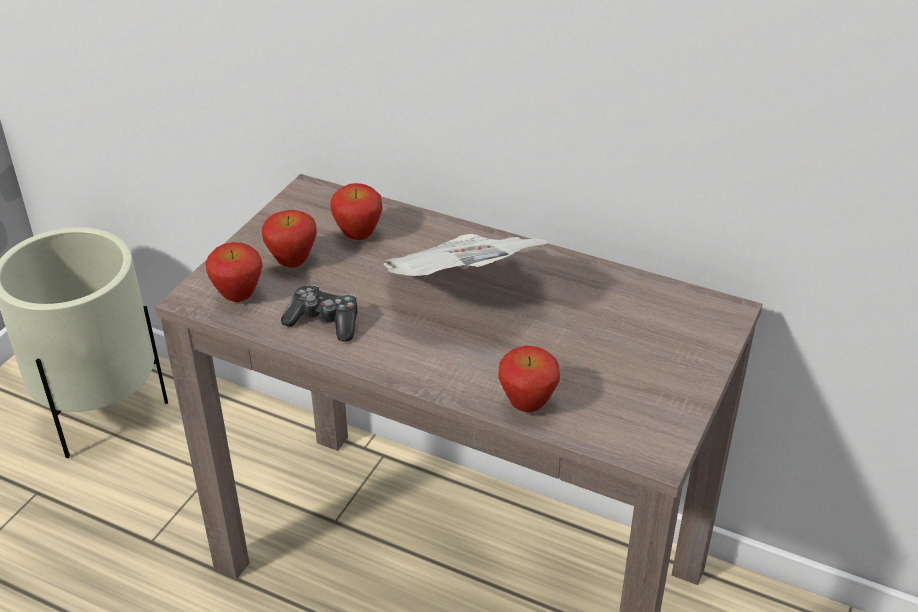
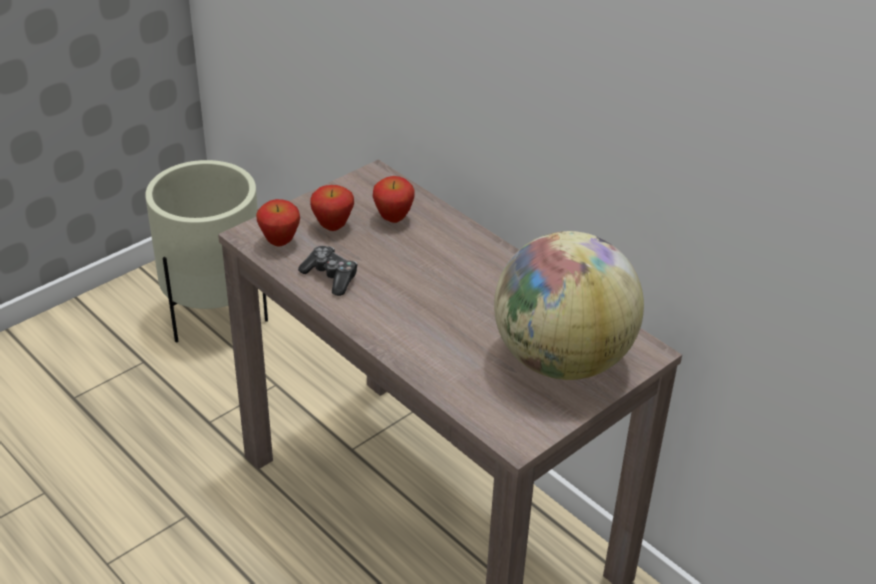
camera: 20 degrees right, 0 degrees up
newspaper [383,234,548,276] -> none
apple [498,346,560,412] -> none
none -> globe [494,231,644,380]

